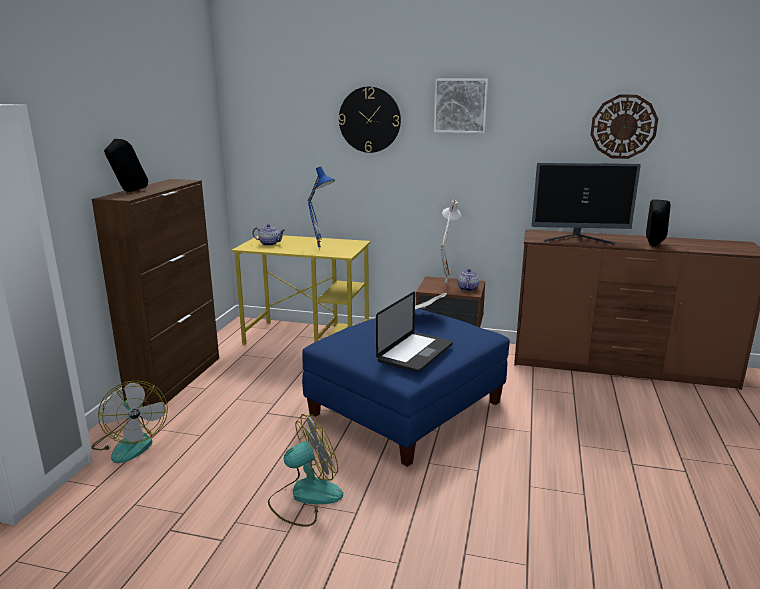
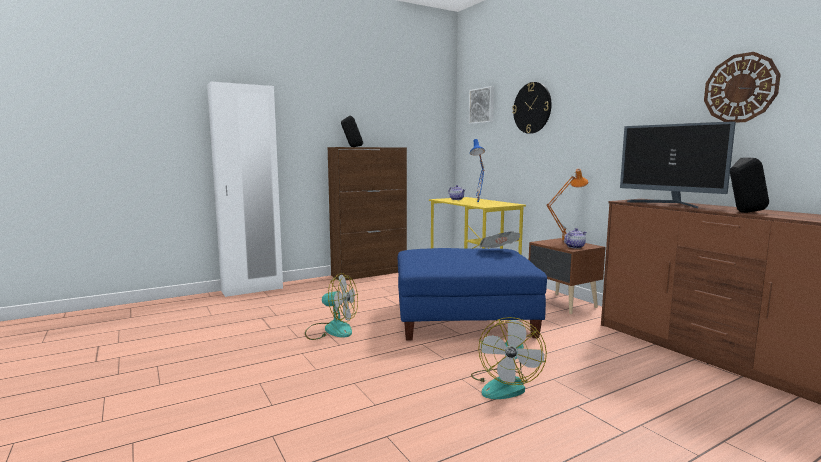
camera: 45 degrees right, 10 degrees down
fan [92,380,168,463] -> fan moved to [471,317,547,399]
laptop [376,291,453,372] -> none
picture [434,79,488,133] -> picture moved to [469,86,494,124]
white table lamp [440,200,461,285] -> orange table lamp [546,169,588,243]

